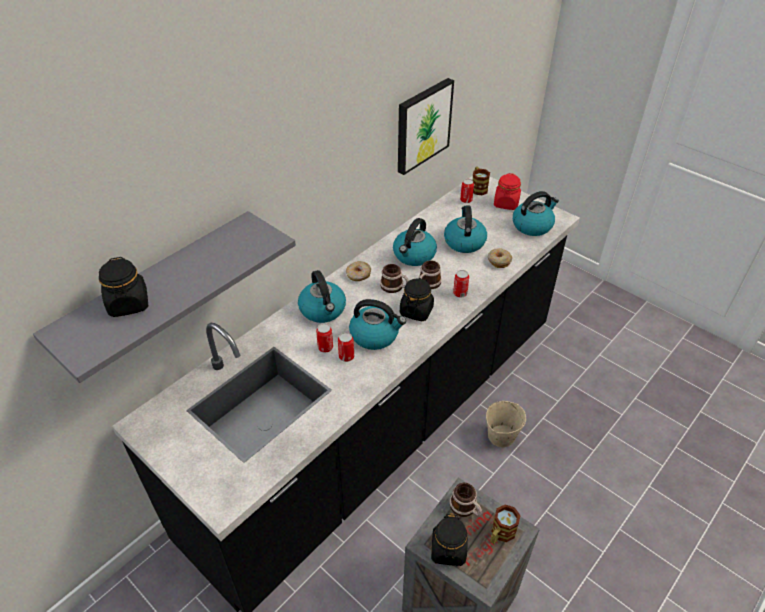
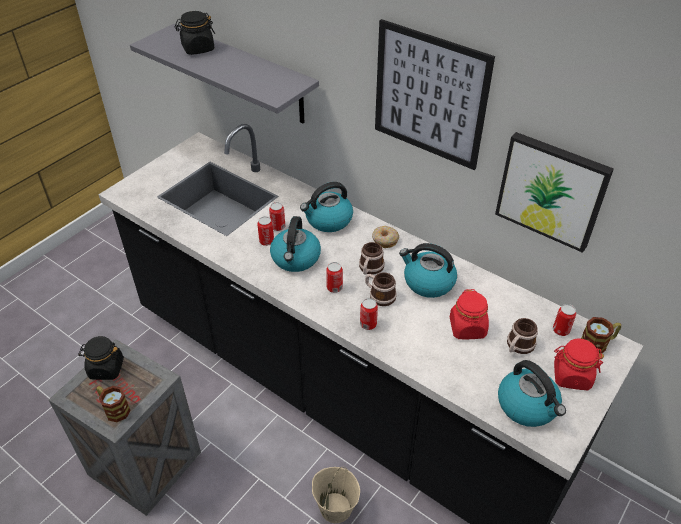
camera: 85 degrees right, 0 degrees up
black jar [400,278,434,321] -> can [326,262,343,293]
kettle [444,206,487,253] -> red jar [450,289,489,340]
mug [450,483,482,517] -> mug moved to [507,318,538,354]
donut [488,248,512,268] -> none
none -> picture [375,19,495,170]

